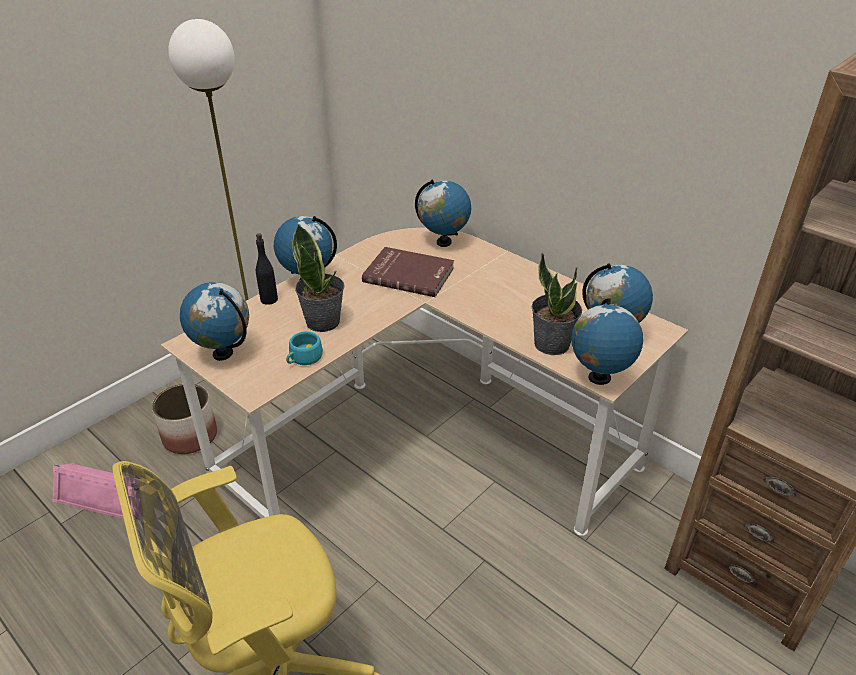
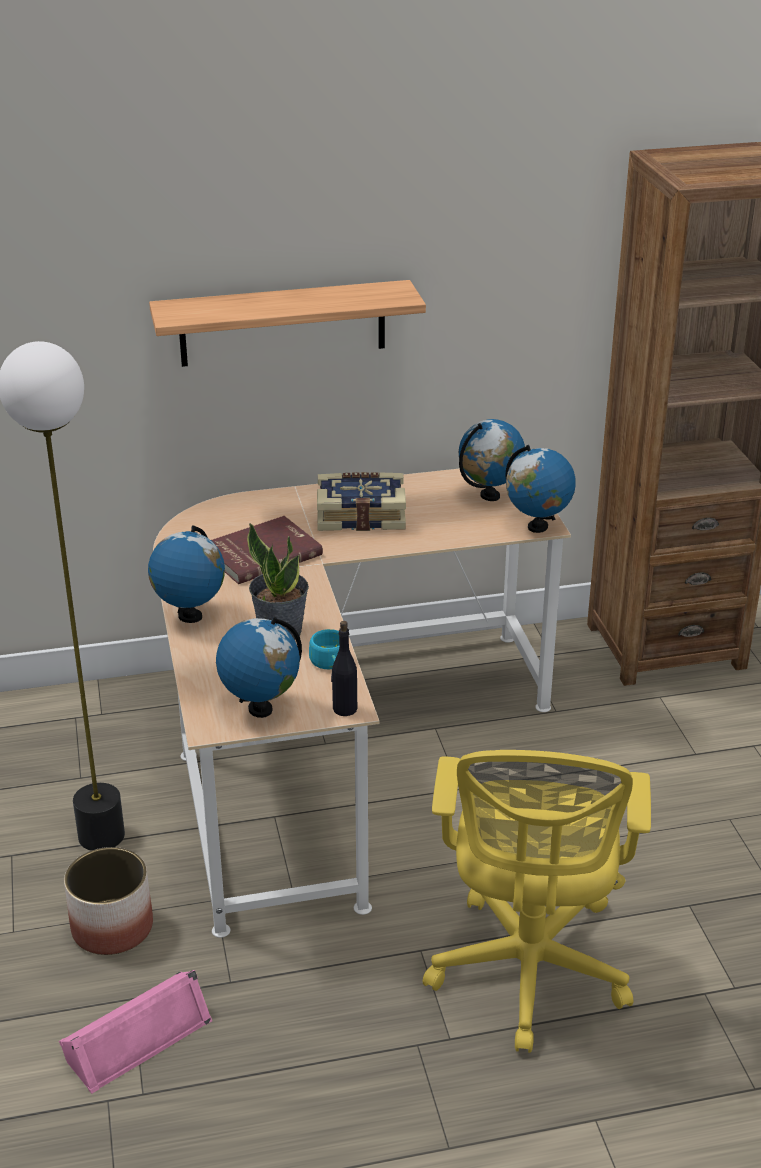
camera: 55 degrees left, 5 degrees down
black bottle [256,233,278,305] -> black bottle moved to [331,621,357,716]
globe [415,179,471,247] -> none
potted plant [532,253,582,355] -> none
none -> shelf [149,280,426,367]
none -> book [317,472,406,531]

